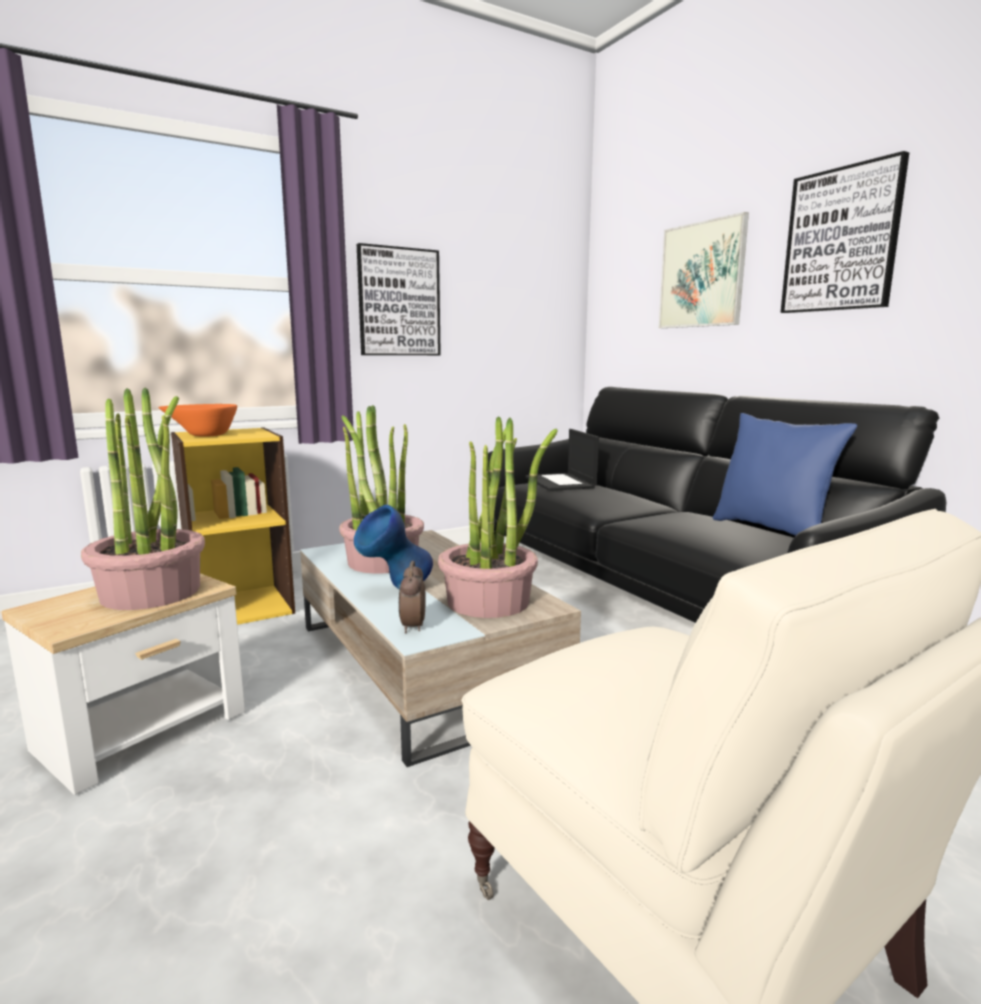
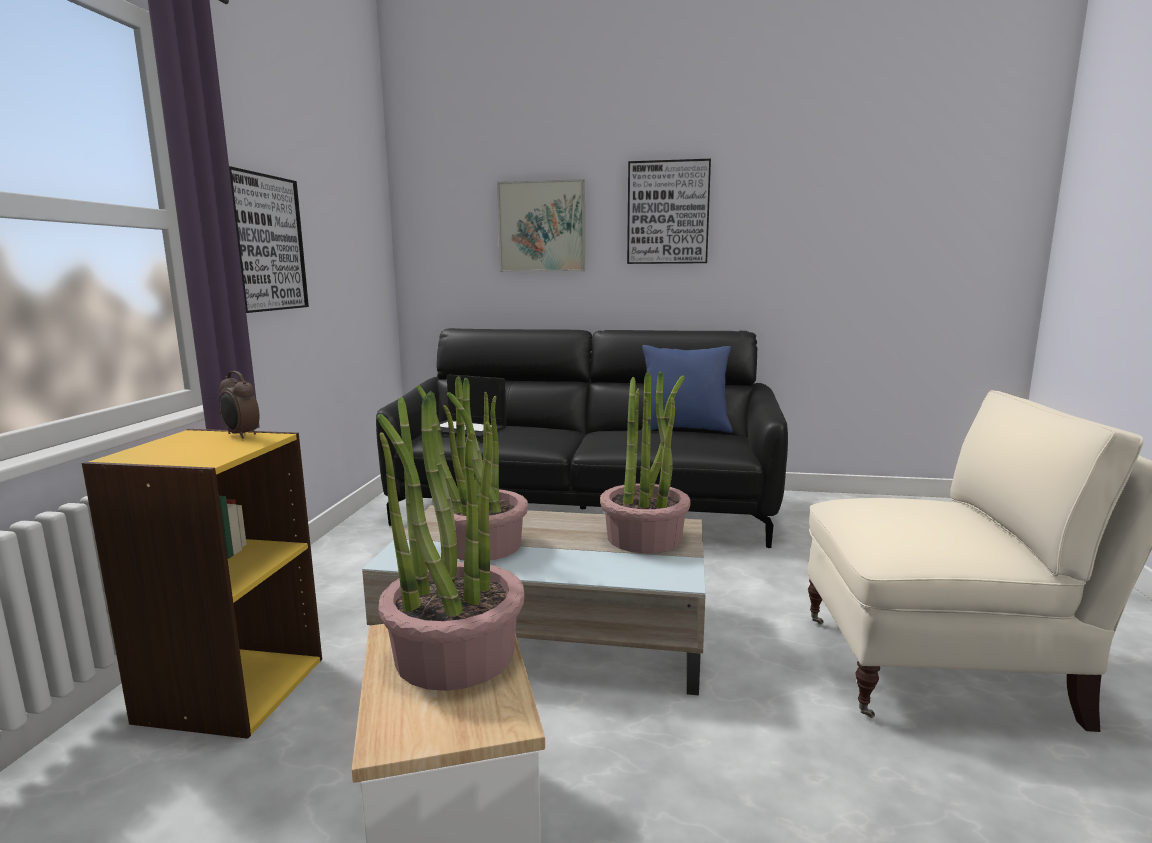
camera: 50 degrees left, 0 degrees up
orange bowl [158,404,237,437] -> none
blue vase [354,505,433,589] -> none
alarm clock [399,561,426,633] -> alarm clock moved to [219,371,259,439]

